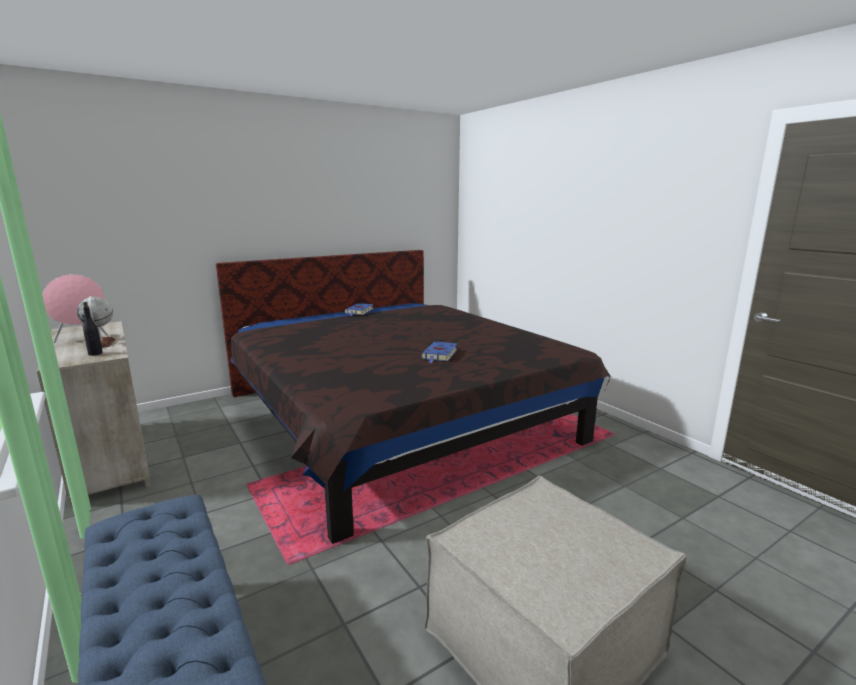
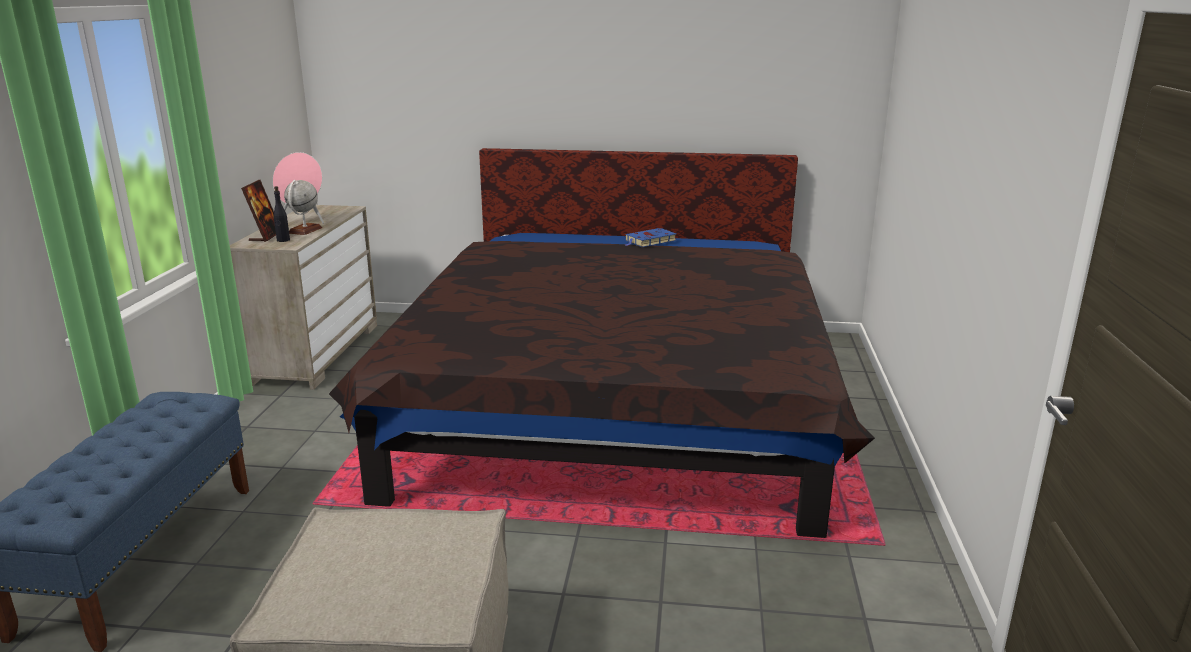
camera: 40 degrees right, 5 degrees up
blue book [421,342,457,363] -> none
none -> picture frame [241,180,276,242]

